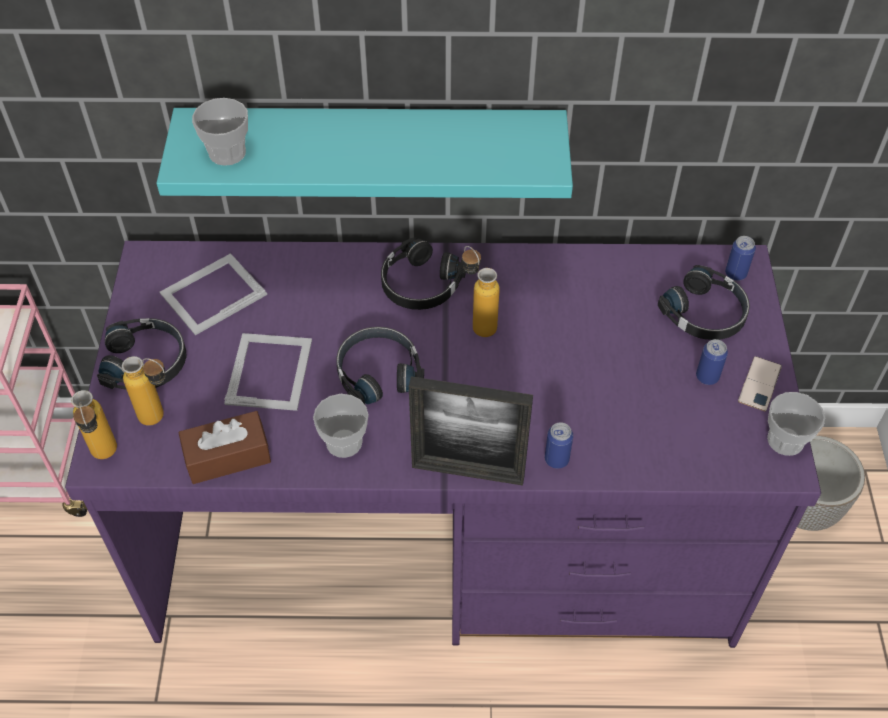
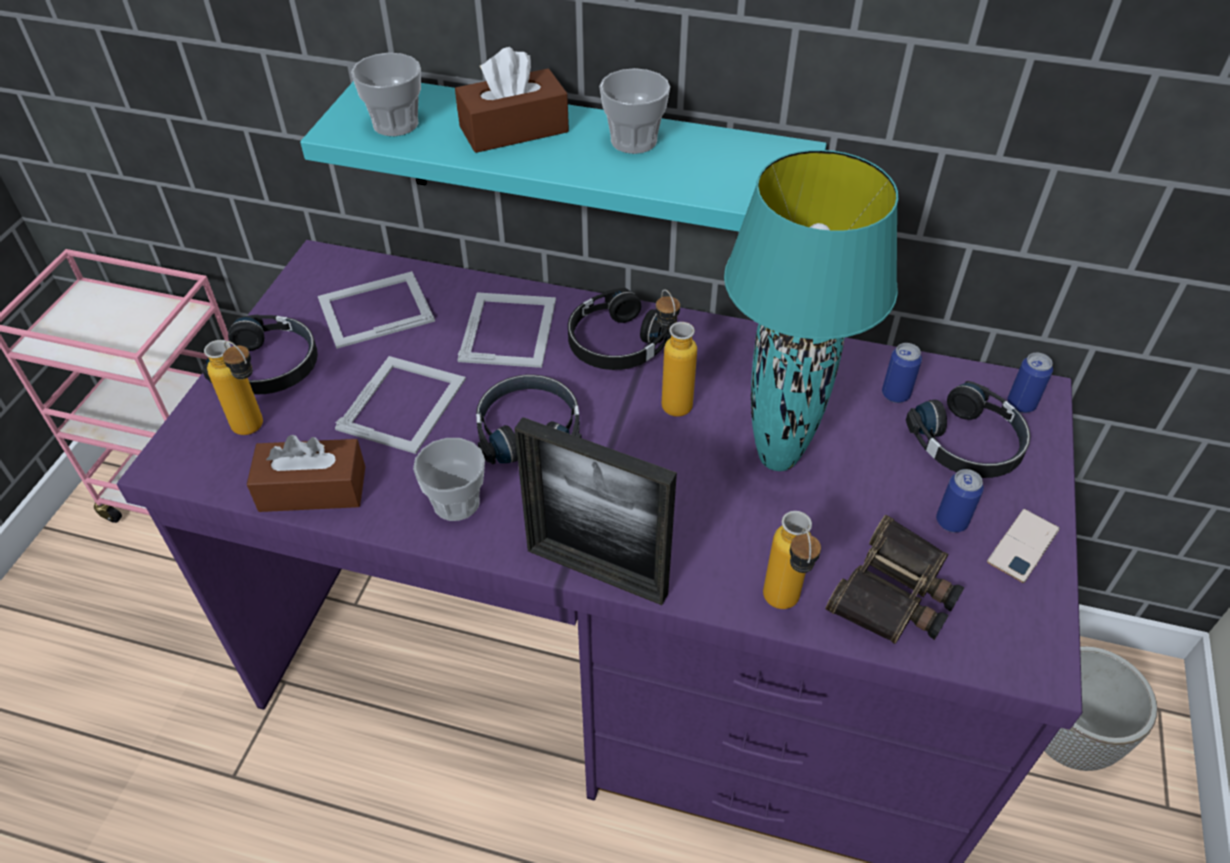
camera: 15 degrees right, 5 degrees down
bottle [71,390,117,459] -> bottle moved to [763,511,821,609]
can [545,422,573,469] -> can moved to [882,343,922,403]
cup [767,392,825,456] -> cup moved to [599,68,670,154]
none -> brown tissue box [455,47,569,153]
none -> picture frame [457,292,556,368]
none -> turquoise table lamp [724,150,898,471]
none -> binoculars [826,515,965,644]

